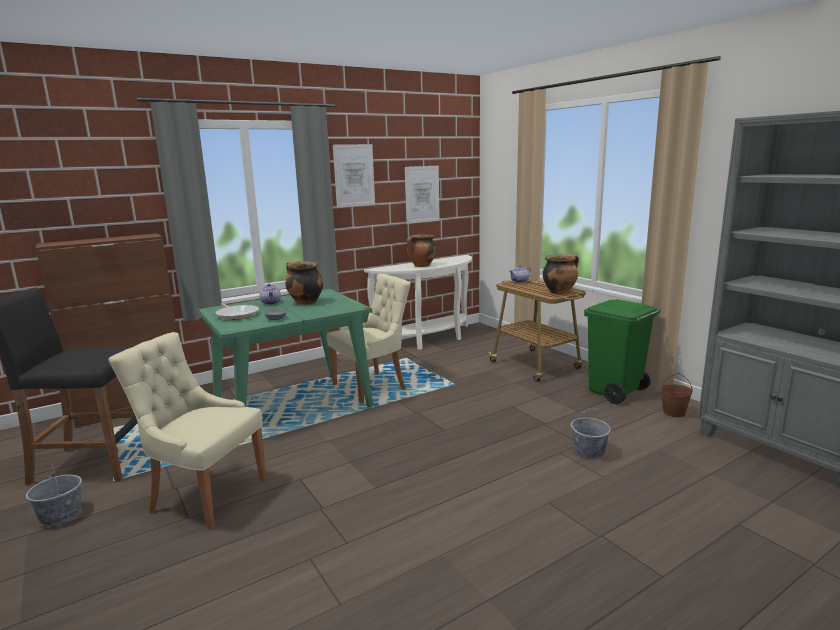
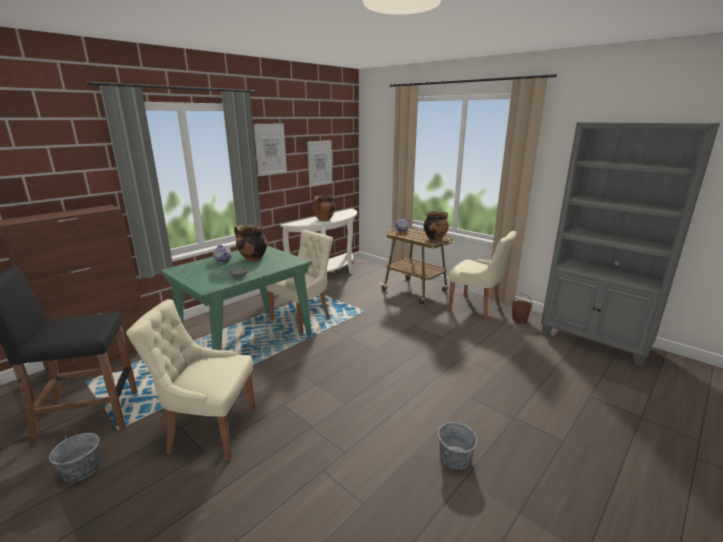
camera: 15 degrees left, 5 degrees up
frying pan [216,303,259,320] -> none
grey bucket [571,408,611,459] -> grey bucket moved to [438,420,478,470]
green trash can [584,299,661,404] -> beige chair [448,231,517,320]

